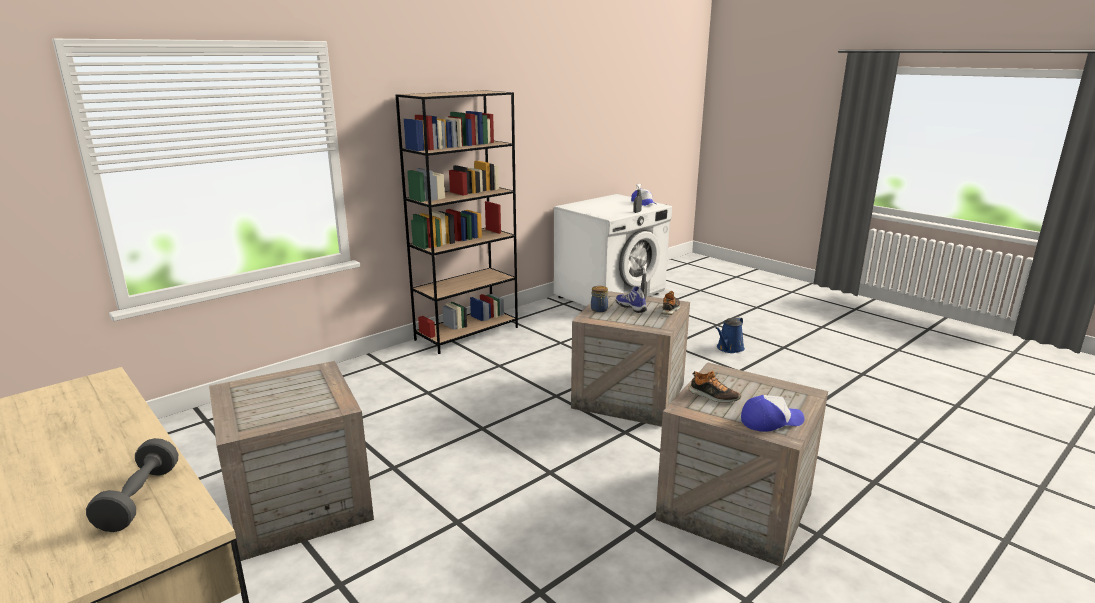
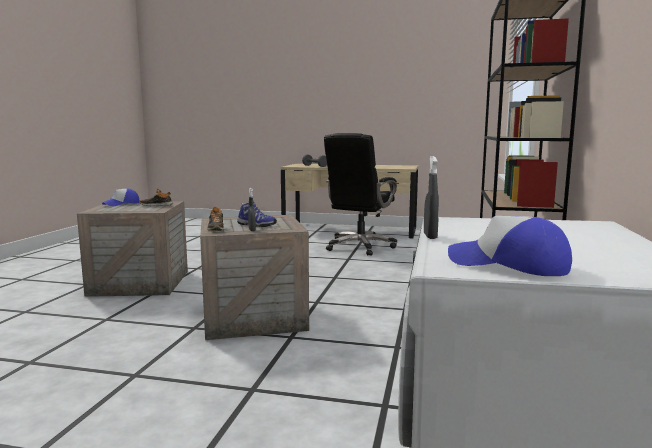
camera: 145 degrees right, 10 degrees down
crate [209,361,374,561] -> black office chair [324,133,397,256]
jar [591,286,608,312] -> none
blue watering can [716,317,745,353] -> none

